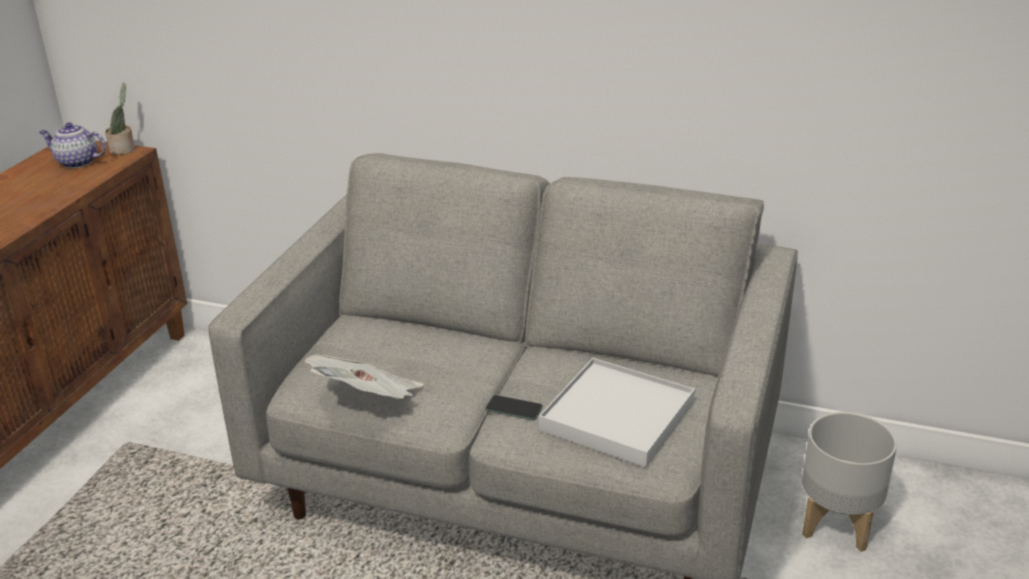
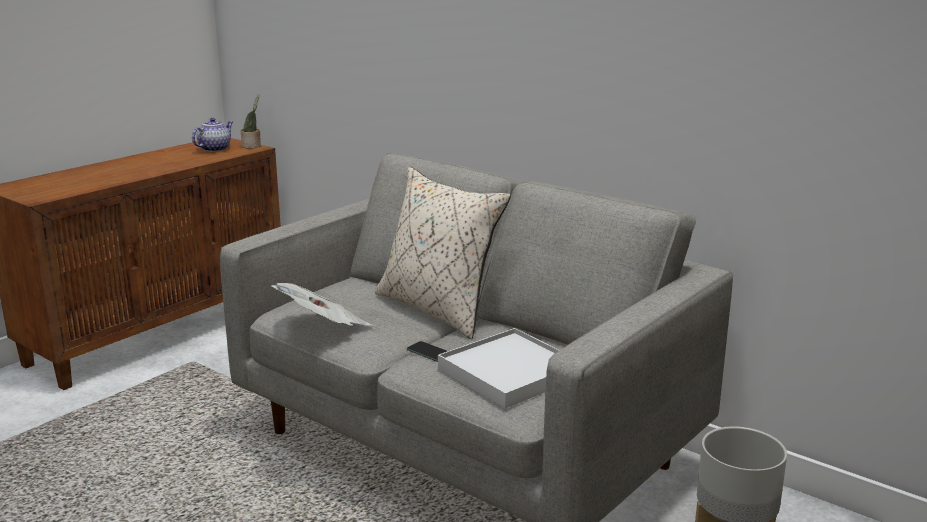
camera: 20 degrees right, 10 degrees down
teapot [39,122,106,168] -> teapot turned 90 degrees clockwise [192,118,233,152]
none -> beige pillow [375,167,511,339]

